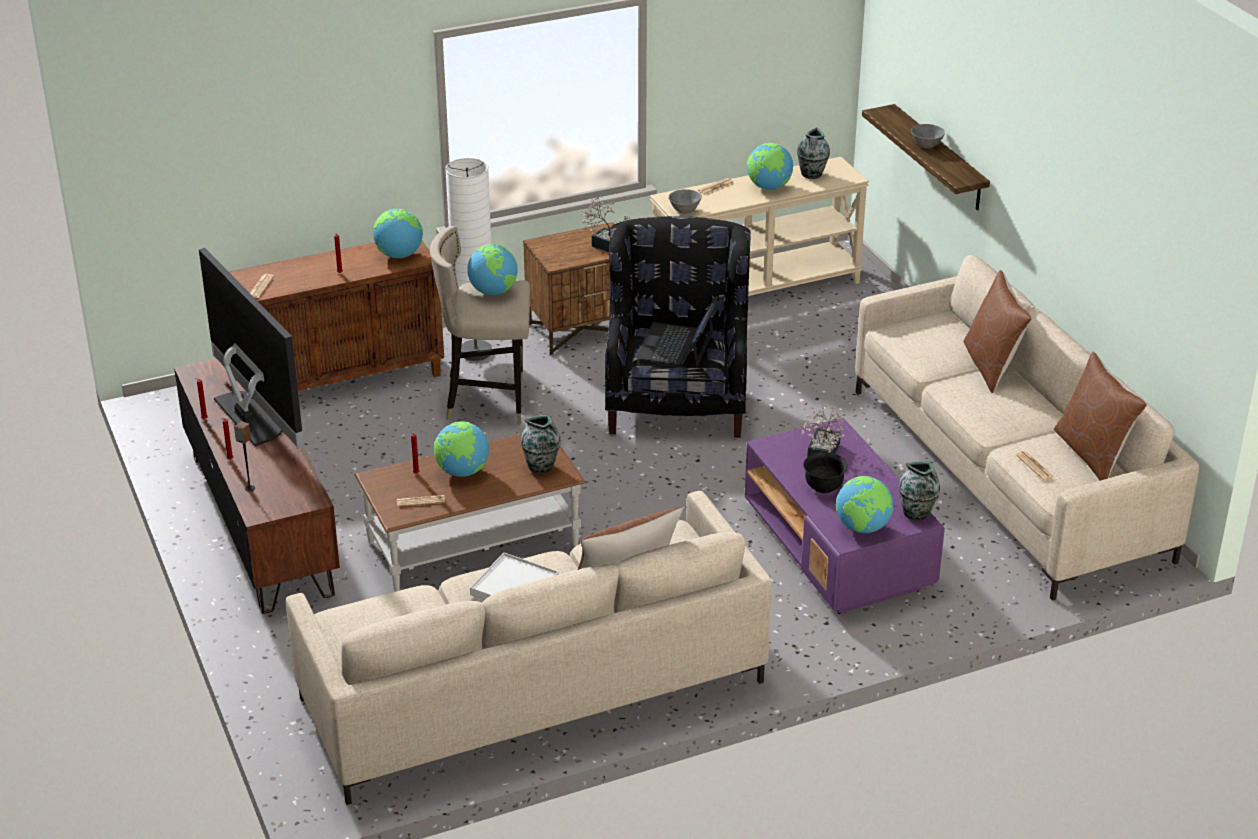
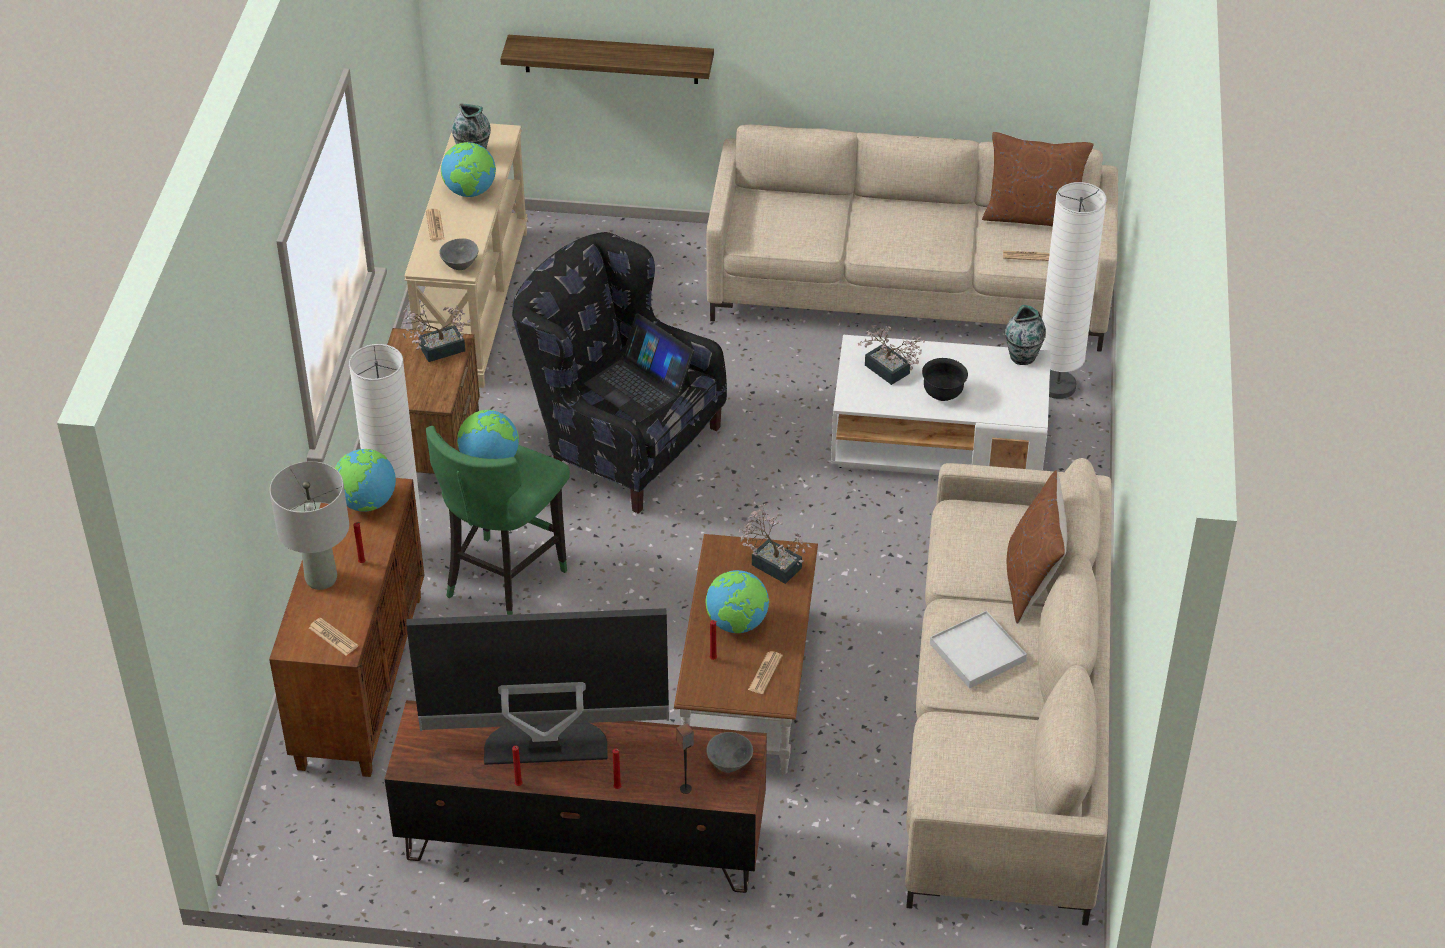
camera: 60 degrees left, 10 degrees up
beige stool [430,226,530,424] -> green stool [426,426,570,615]
vase [521,415,561,474] -> potted plant [738,503,811,584]
purple coffee table [745,418,945,614] -> white coffee table [831,335,1051,475]
globe [836,476,893,533] -> none
grey bowl [911,124,945,148] -> grey bowl moved to [706,732,753,773]
brown pillow [963,270,1032,393] -> none
none -> grey table lamp [270,461,349,590]
none -> white floor lamp [1040,182,1107,399]

